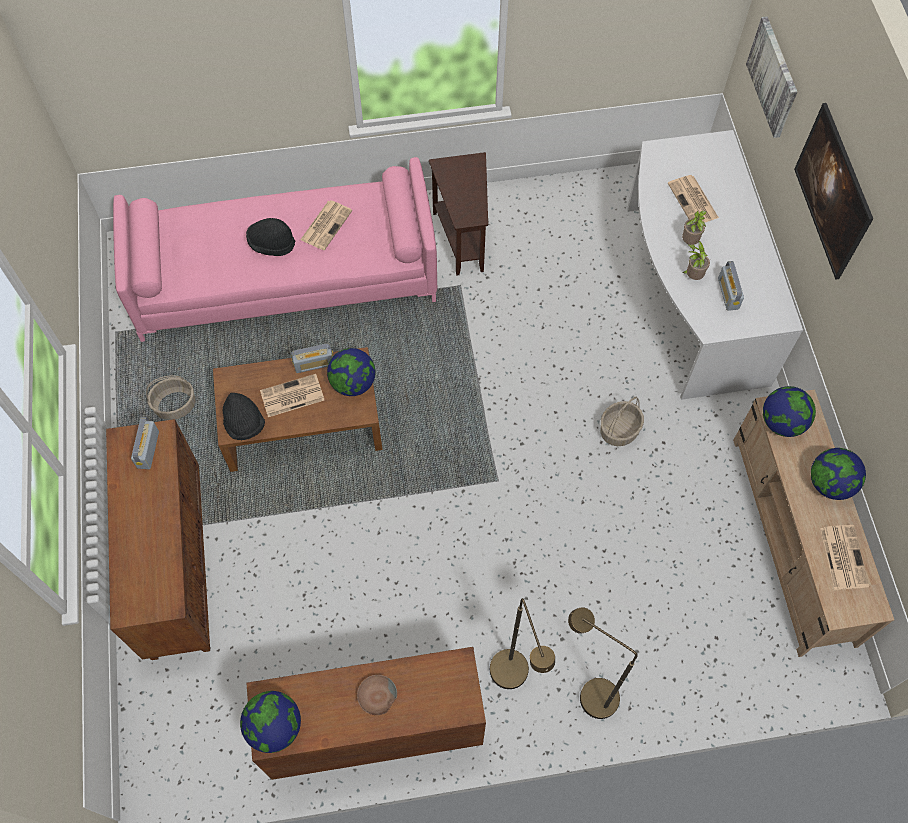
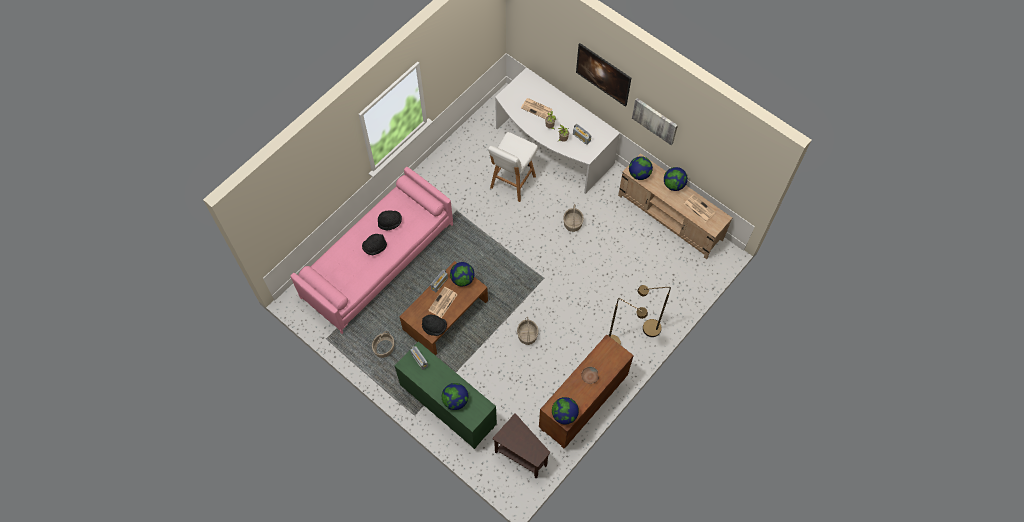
camera: 40 degrees left, 0 degrees up
brown cabinet [106,419,210,660] -> green cabinet [395,341,497,449]
newspaper [300,200,352,250] -> black hat [378,210,402,230]
brown side table [429,152,488,276] -> brown side table moved to [492,413,550,478]
picture [746,16,798,138] -> picture moved to [632,98,678,145]
none -> globe [442,383,468,410]
none -> white stool [488,132,538,202]
none -> basket [517,316,538,345]

